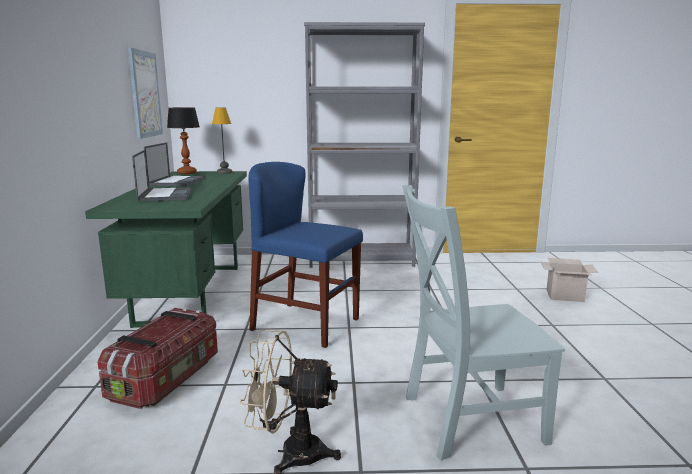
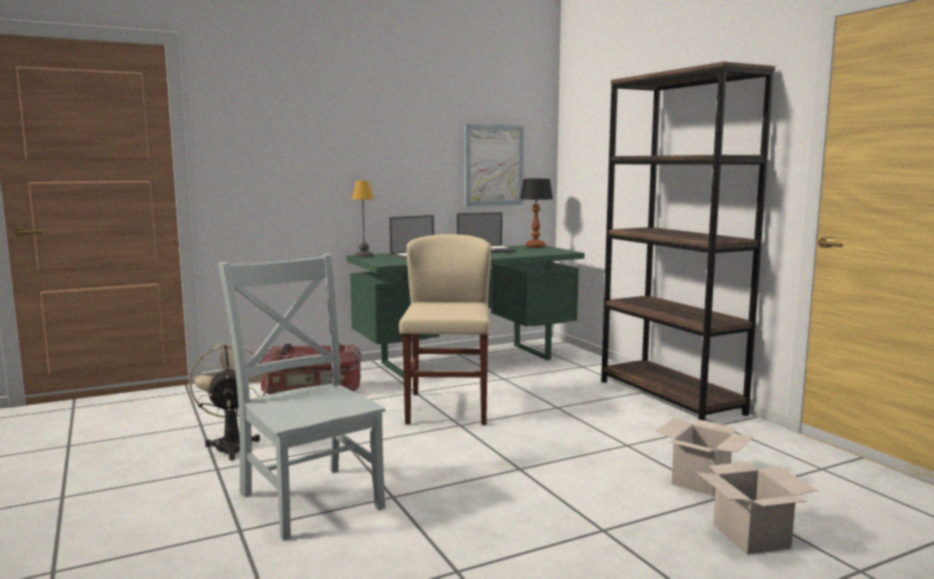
camera: 65 degrees right, 5 degrees down
table lamp [212,108,233,174] -> table lamp moved to [352,180,374,257]
blue chair [249,162,363,348] -> beige chair [399,234,491,425]
grey bookcase [304,22,425,268] -> brown bookcase [601,62,775,421]
none -> cardboard box [656,417,754,496]

